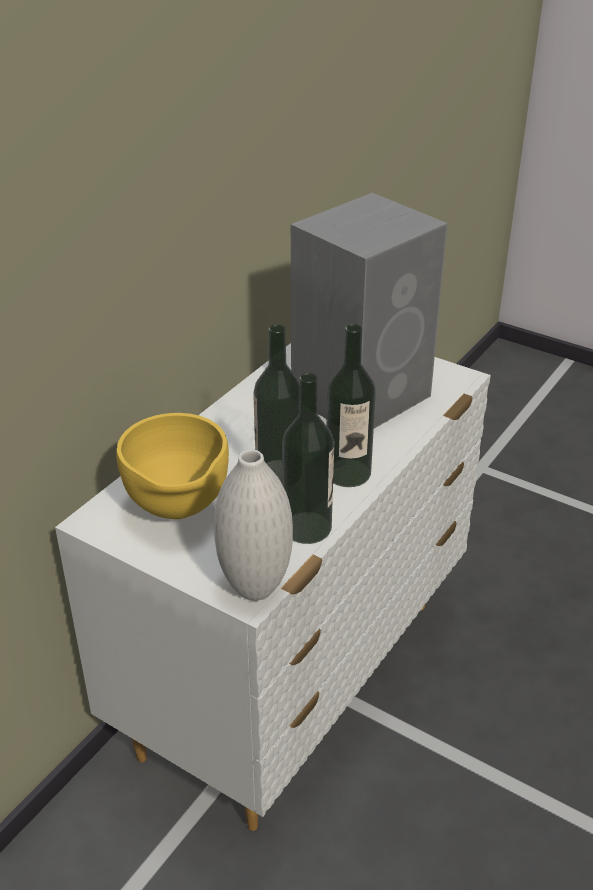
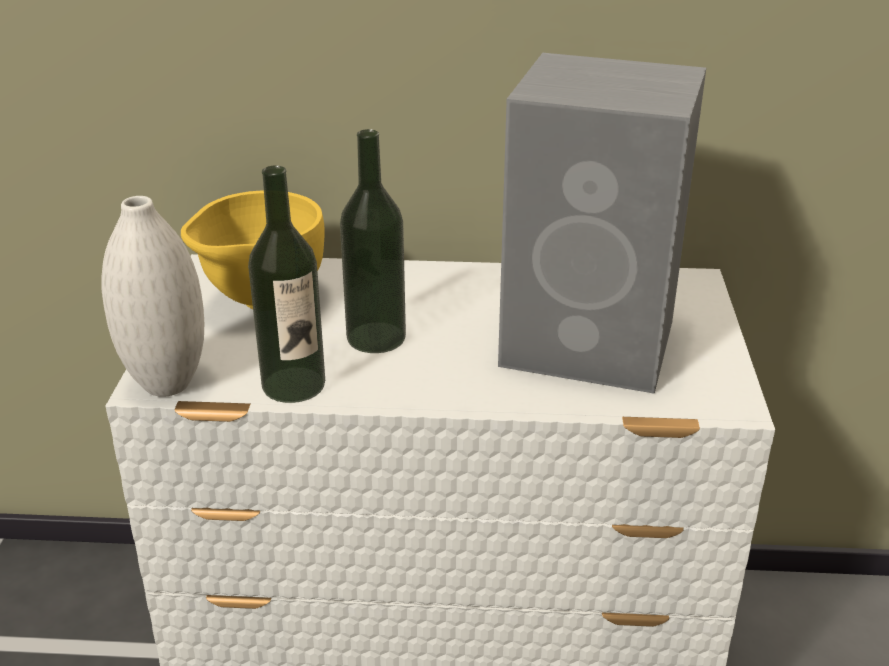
camera: 60 degrees right, 5 degrees down
bottle [326,324,376,487] -> none

